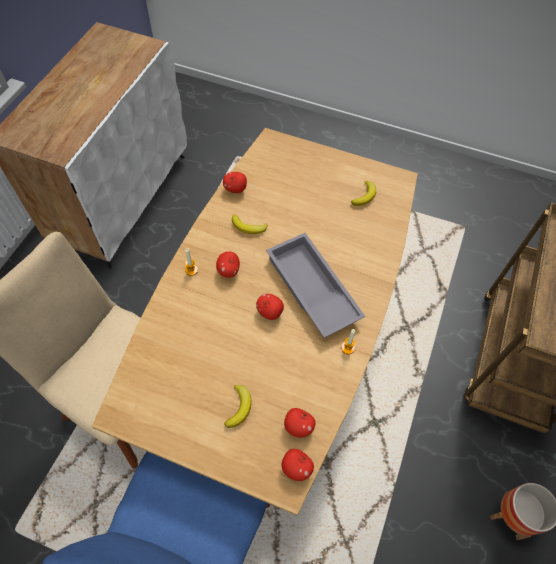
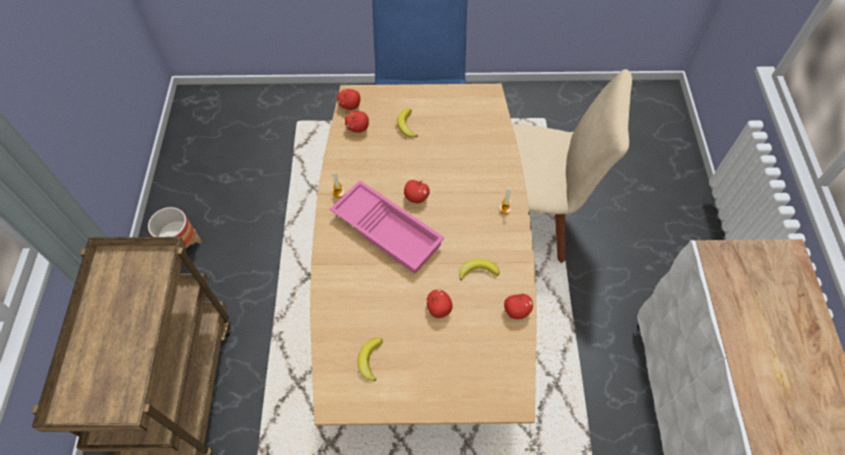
camera: 160 degrees right, 0 degrees up
apple [216,251,240,278] -> apple moved to [427,290,452,318]
grey tray [266,233,365,338] -> pink tray [330,180,445,274]

